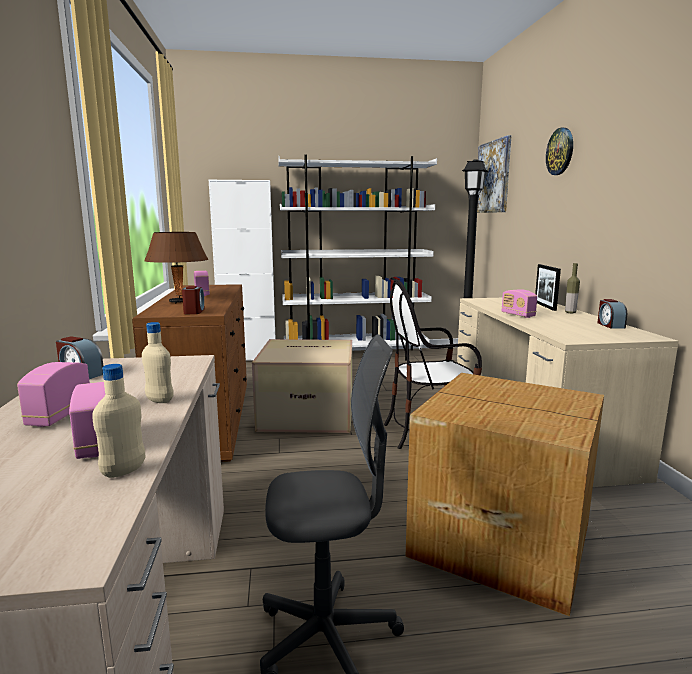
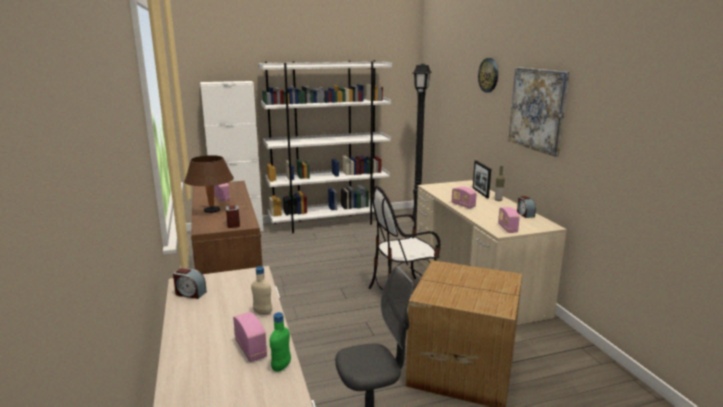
camera: 10 degrees left, 5 degrees up
radio [17,362,90,427] -> radio moved to [498,207,520,233]
beige bottle [92,364,145,478] -> green bottle [270,312,291,372]
cardboard box [252,339,352,433] -> none
picture [477,135,512,213] -> picture moved to [508,67,570,157]

